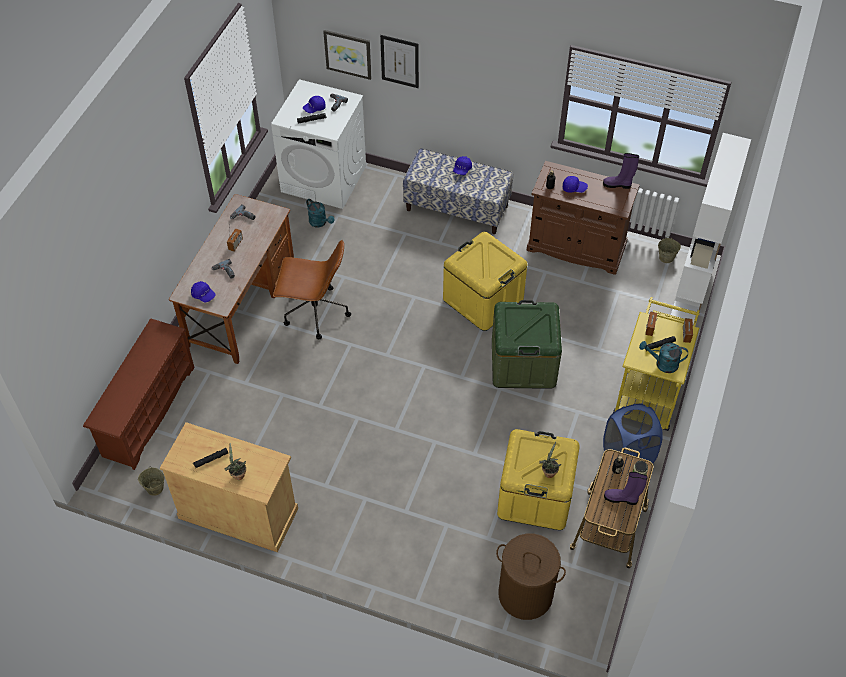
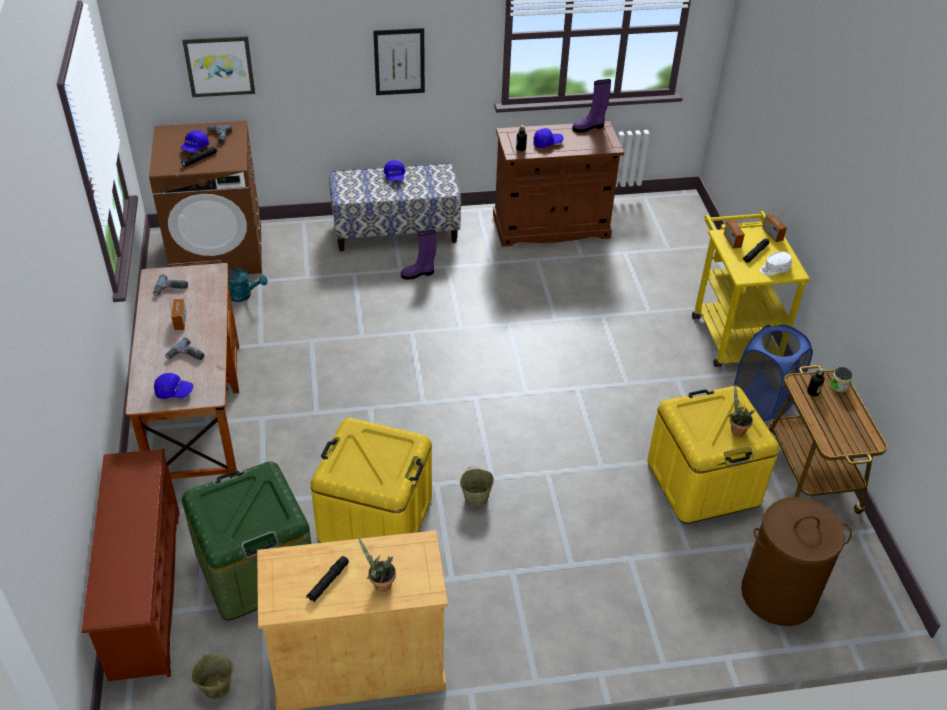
camera: 30 degrees left, 10 degrees down
white washing machine [271,79,366,209] -> brown washing machine [149,121,262,274]
brown office chair [273,240,351,339] -> none
picture [380,35,419,88] -> picture moved to [373,28,425,95]
yellow storage box [443,232,527,331] -> yellow storage box moved to [310,418,432,543]
green storage box [492,300,562,389] -> green storage box moved to [182,461,311,620]
purple boot [604,472,648,505] -> purple boot moved to [401,230,436,280]
turquoise watering can [639,341,688,373] -> white cap [759,252,792,275]
beige bucket [658,236,681,263] -> beige bucket moved to [460,467,494,508]
white bookcase [671,133,751,324] -> none

